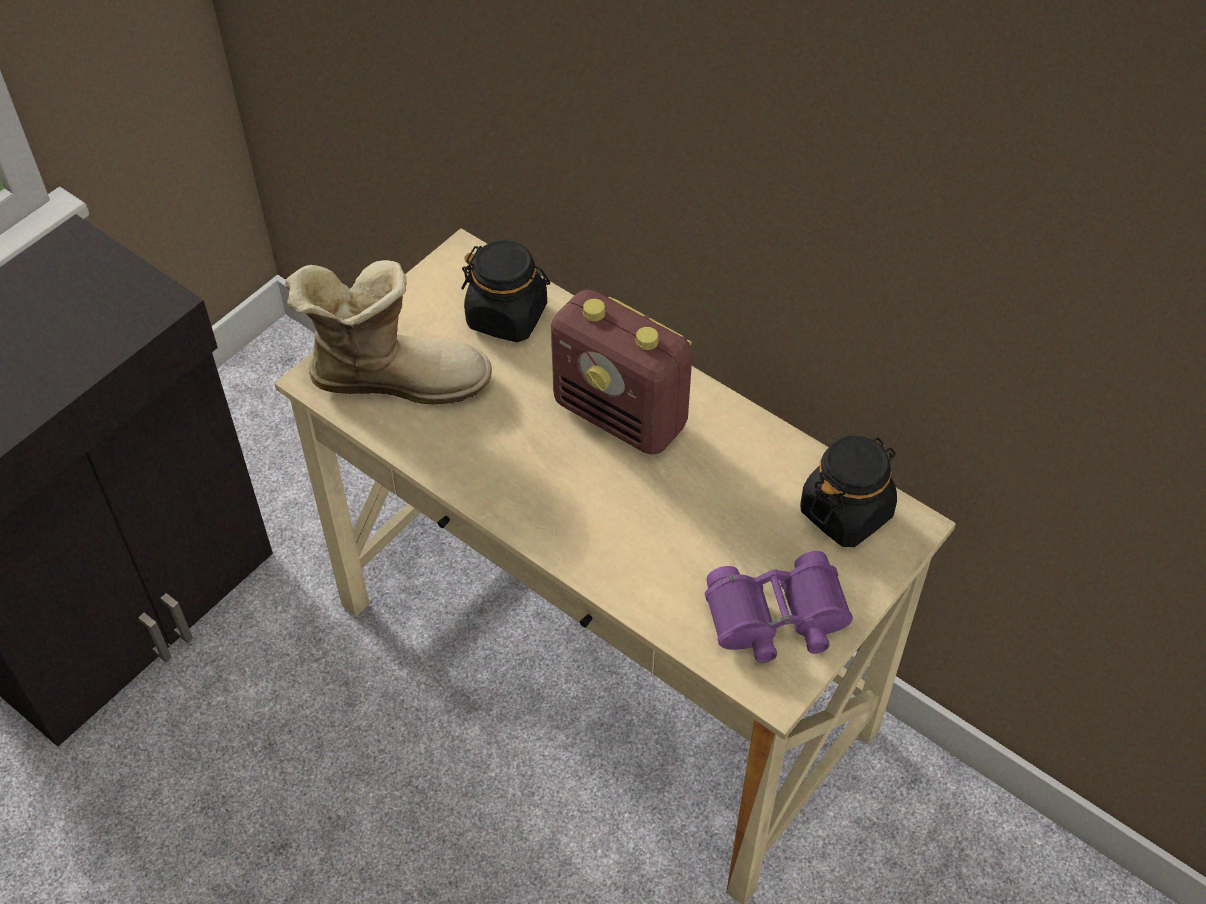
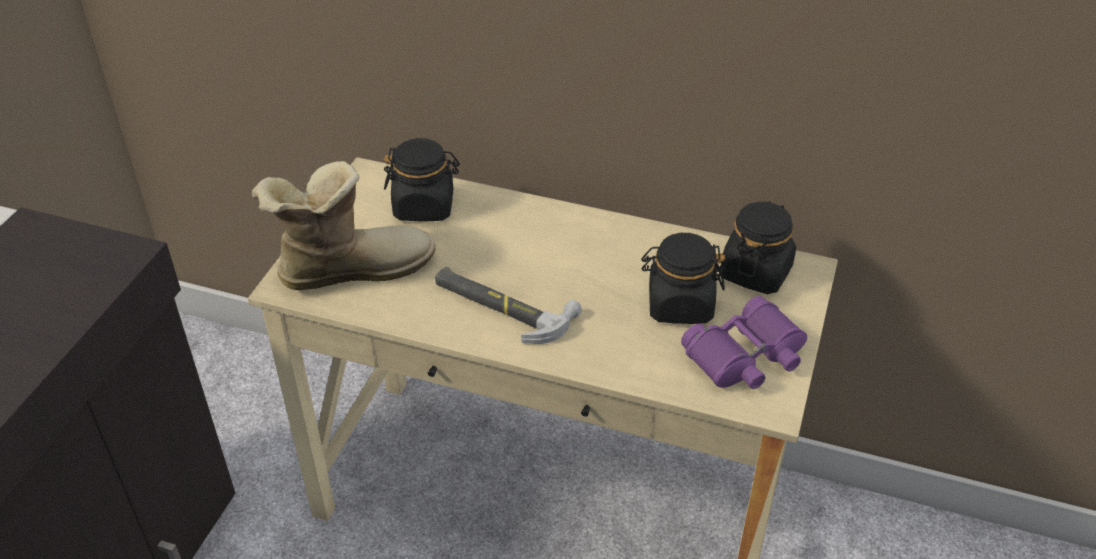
camera: 20 degrees left, 10 degrees down
radio [551,289,692,455] -> none
none -> hammer [435,267,582,344]
none -> black jar [641,233,725,324]

